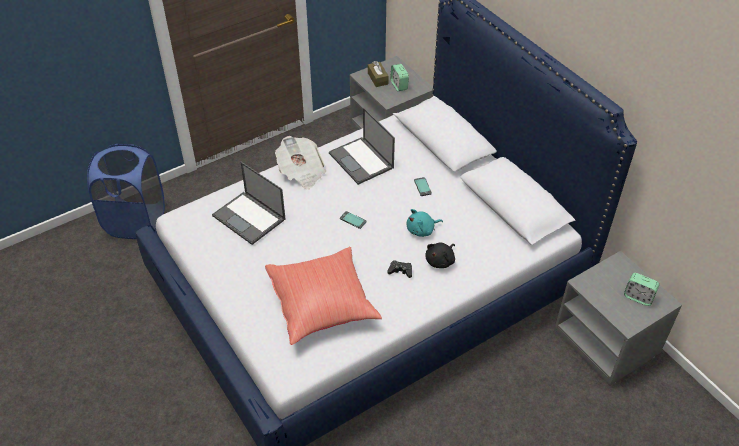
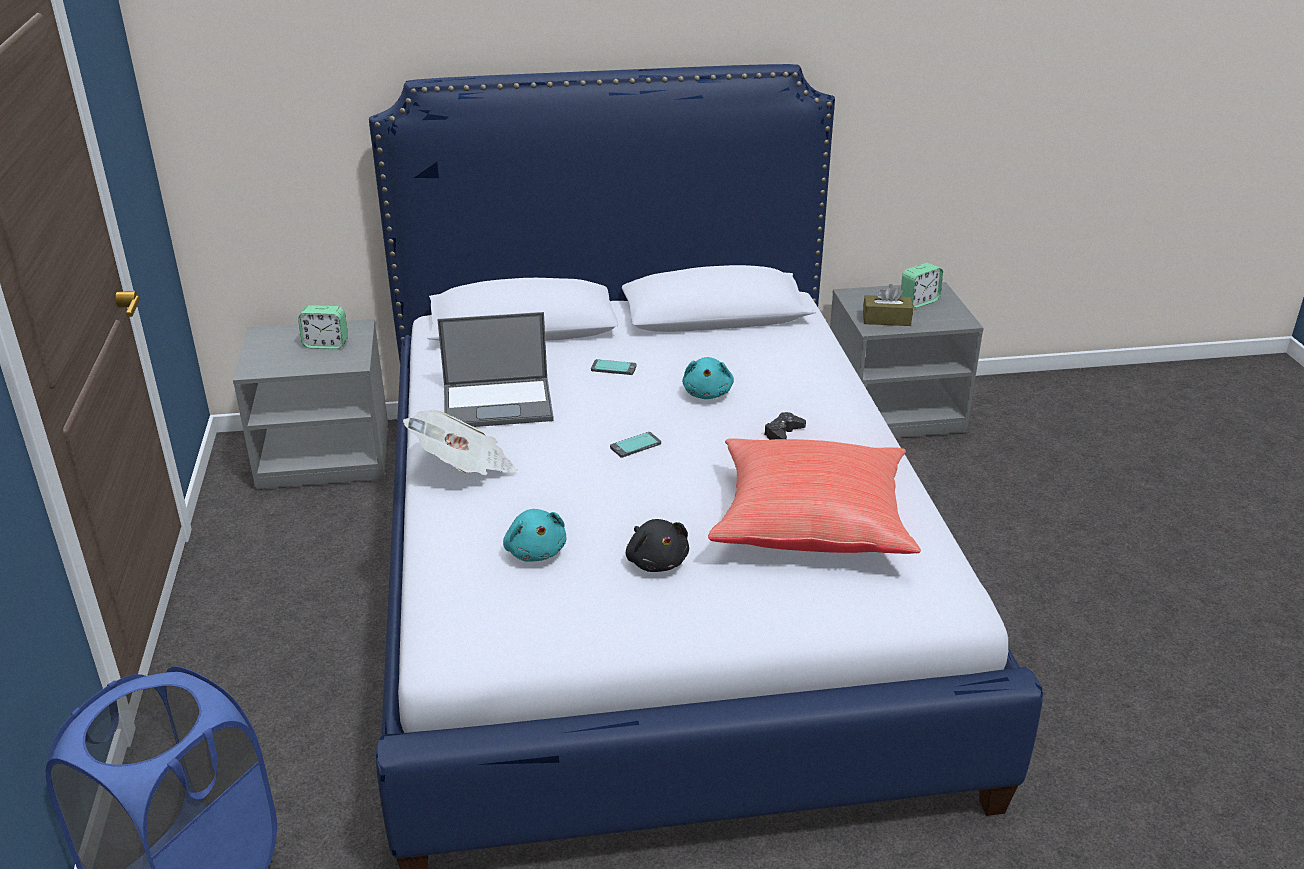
camera: 65 degrees left, 15 degrees down
laptop [212,162,286,245] -> turquoise plush toy [503,509,566,562]
brown tissue box [368,61,389,87] -> brown tissue box moved to [863,284,913,326]
black plush toy [425,243,455,268] -> black plush toy moved to [626,519,689,572]

